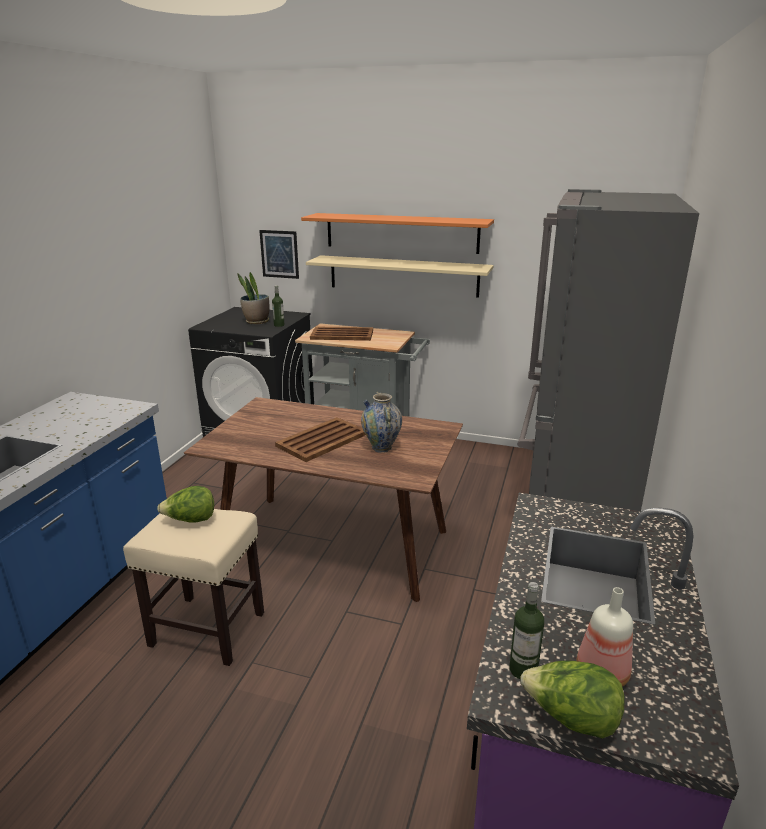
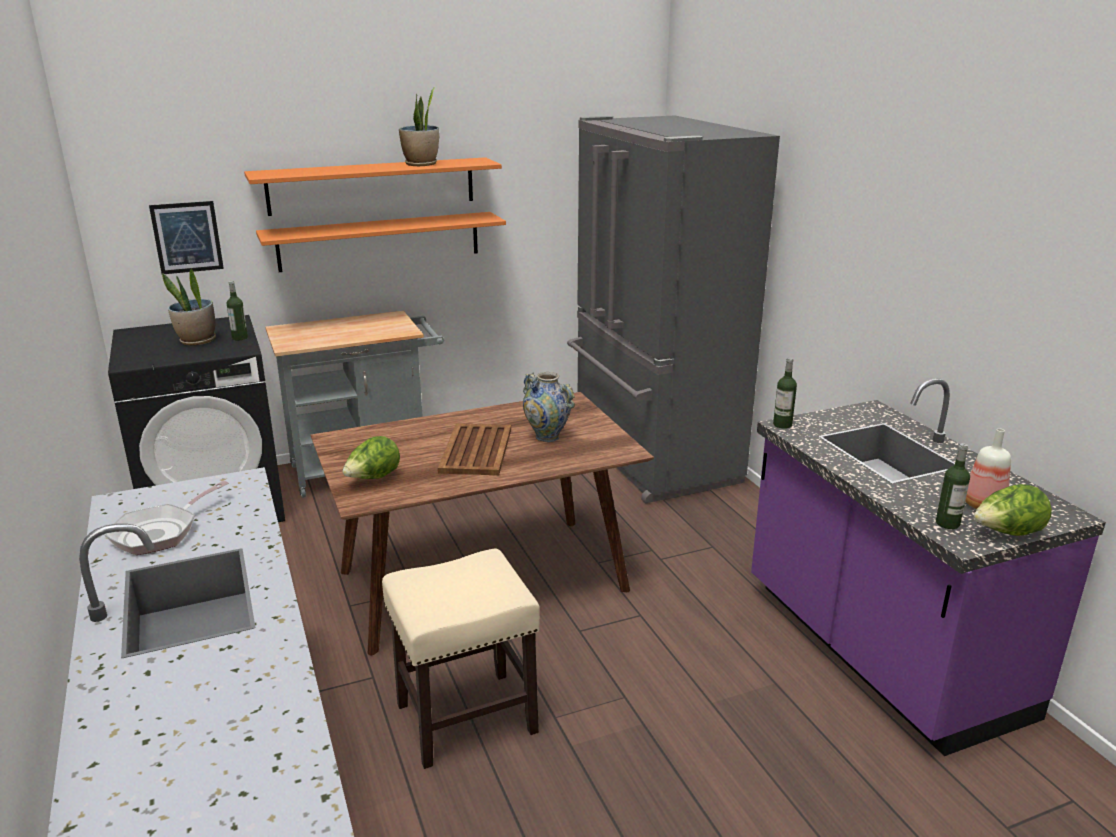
camera: 40 degrees left, 0 degrees up
lettuce [157,486,214,523] -> lettuce moved to [343,436,400,479]
beige shelf [306,255,494,298] -> orange shelf [256,212,506,272]
brown tray [310,326,373,341] -> none
none -> frying pan [105,481,229,555]
none -> potted plant [399,87,439,166]
none -> bottle [773,358,797,429]

